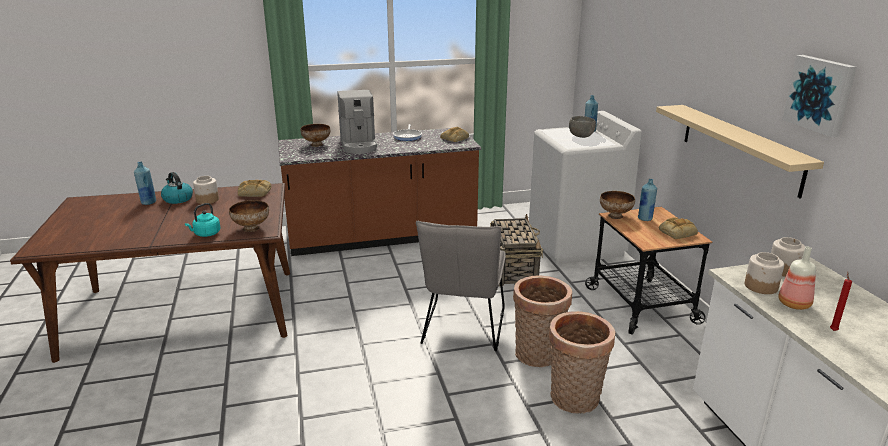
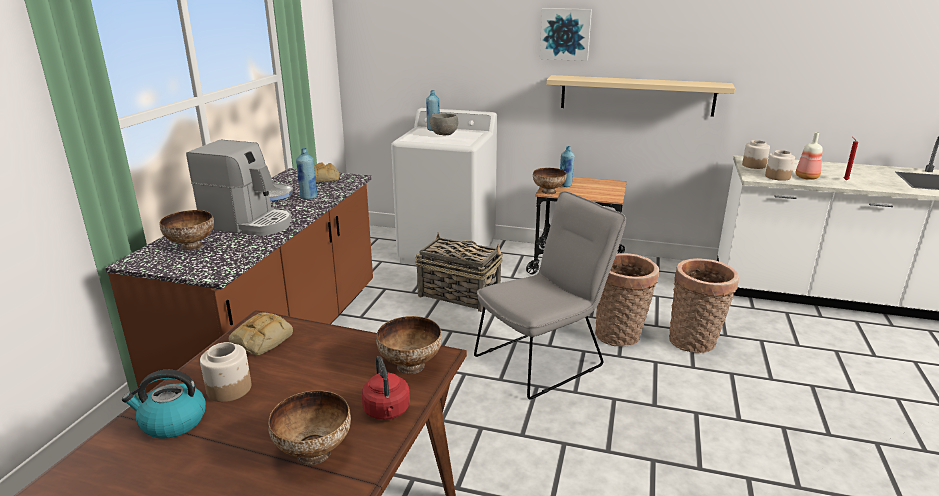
camera: 60 degrees left, 0 degrees up
blue bottle [134,162,156,205] -> blue bottle moved to [296,148,317,200]
turquoise kettle [185,203,220,237] -> red kettle [362,356,410,420]
grey chair [416,221,506,351] -> grey chair turned 75 degrees counterclockwise [474,191,626,399]
bread [659,218,698,239] -> none
picture [782,55,857,137] -> picture moved to [540,8,592,61]
none -> bowl [268,391,351,465]

